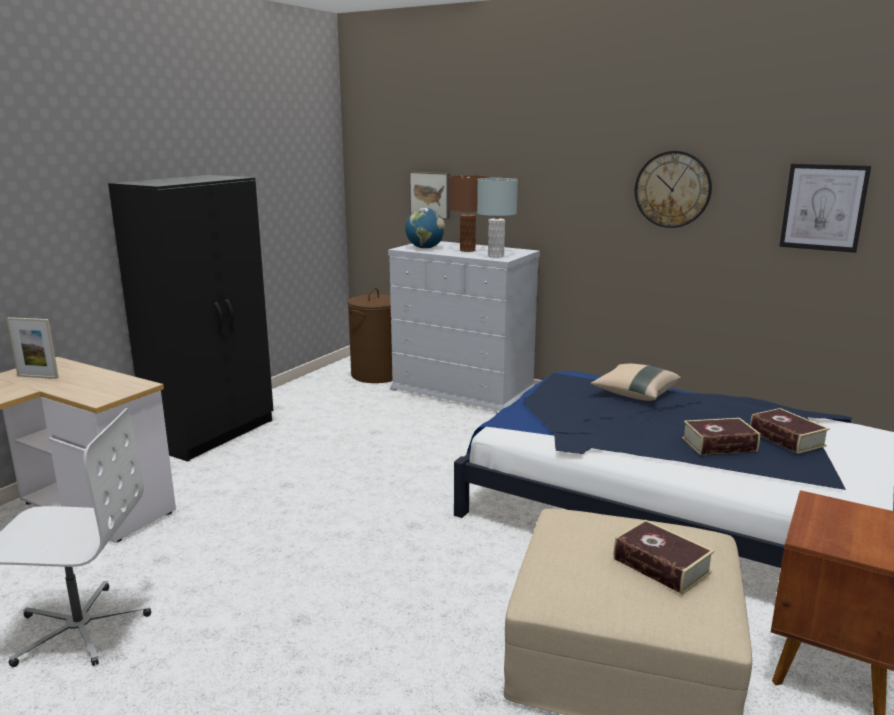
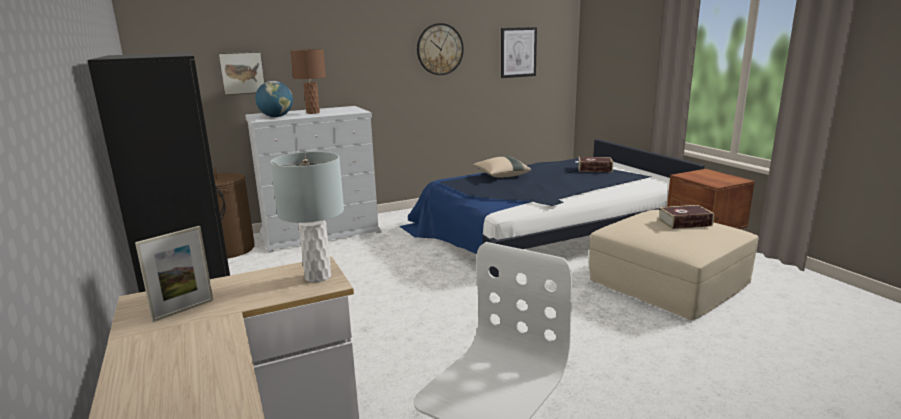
camera: 55 degrees left, 0 degrees up
grey table lamp [477,178,518,258] -> grey table lamp moved to [270,152,344,282]
book [682,418,760,455] -> none

